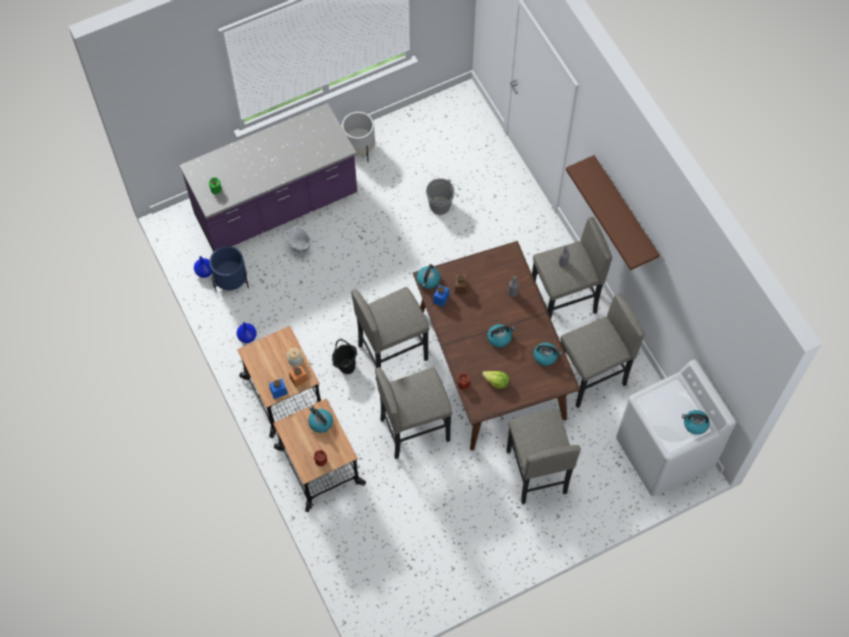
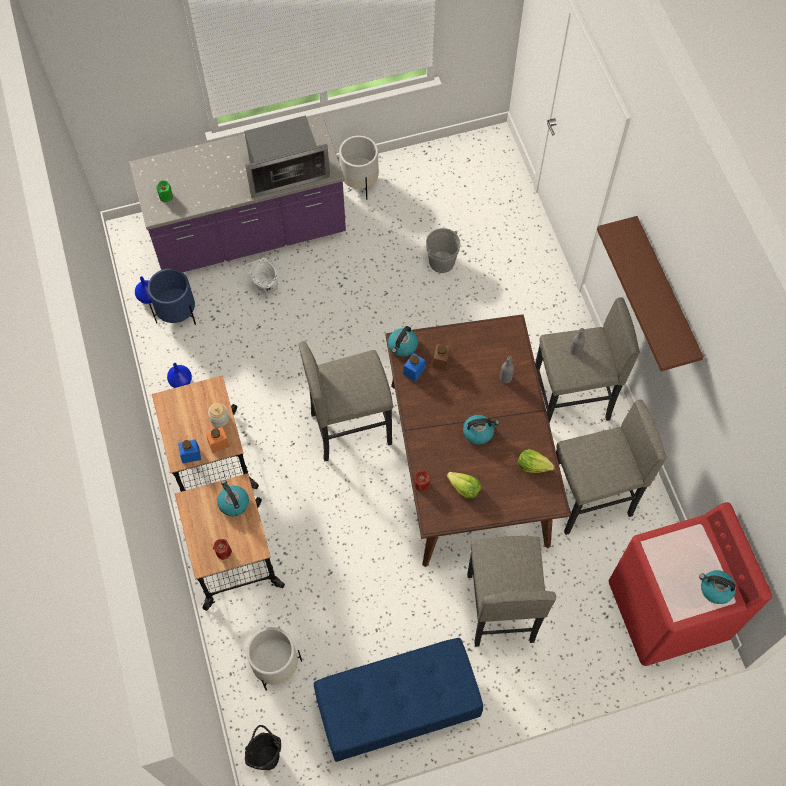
camera: 10 degrees right, 0 degrees up
black bucket [332,339,357,374] -> black bucket moved to [245,725,281,770]
grey stool [375,367,452,459] -> none
kettle [534,342,562,366] -> lettuce [518,449,555,473]
white washing machine [616,359,736,497] -> red washing machine [609,502,772,666]
none -> microwave [244,115,330,198]
none -> white planter [247,627,302,691]
none -> blue bench [314,638,483,762]

